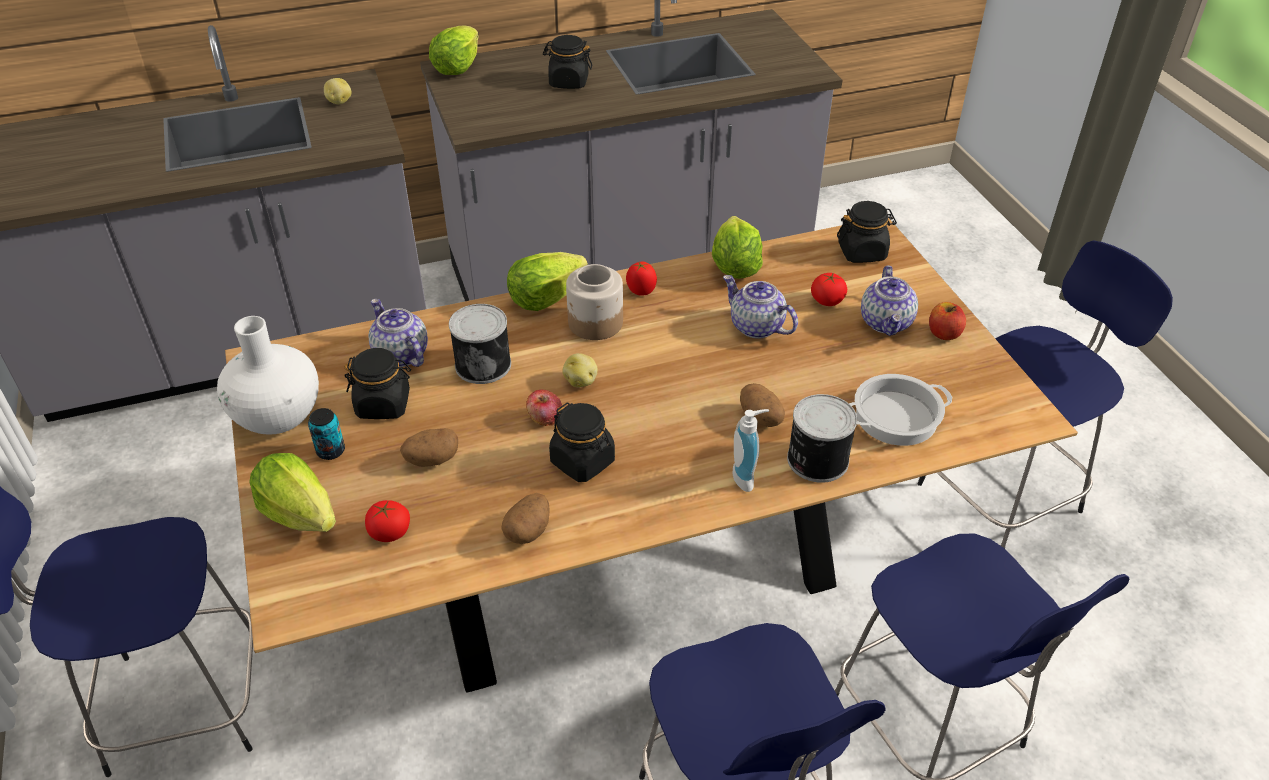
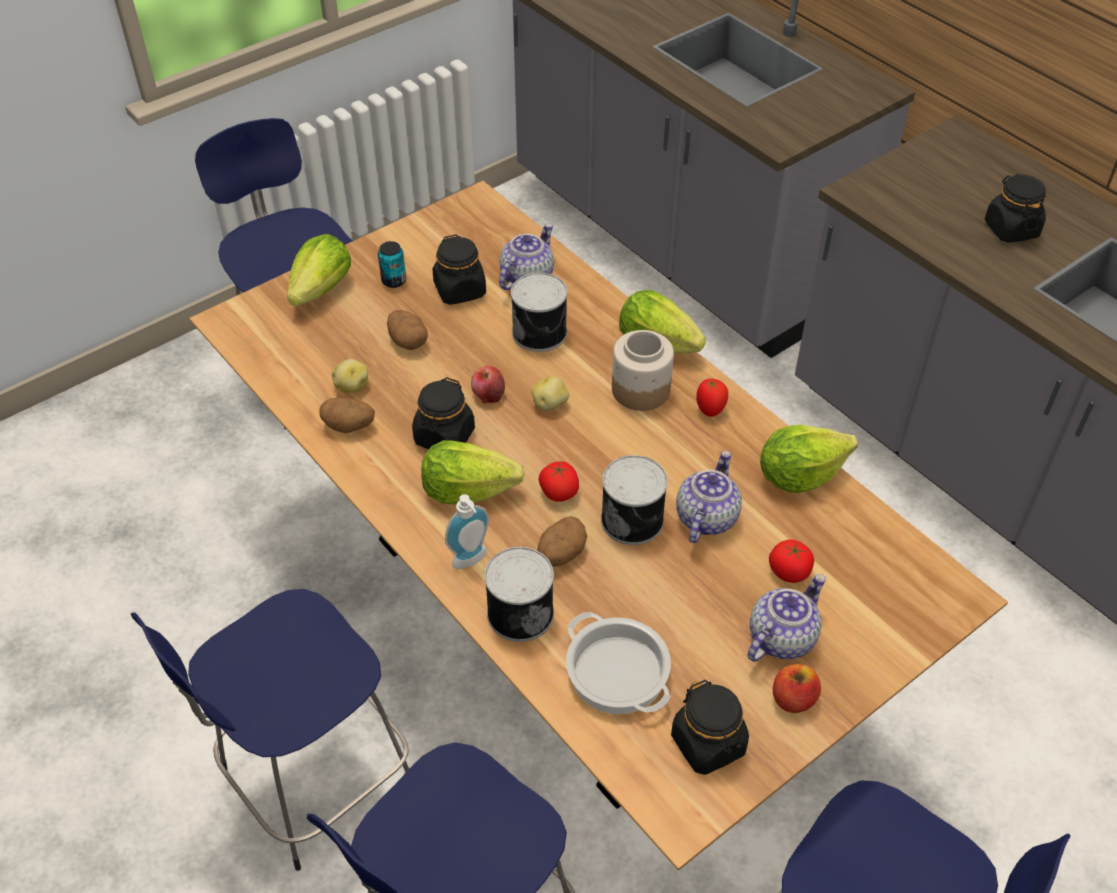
camera: 70 degrees right, 5 degrees up
white vase [217,316,319,434] -> none
potato [324,78,351,104] -> potato moved to [332,359,368,393]
tomato [365,500,410,542] -> tomato moved to [539,461,579,502]
lettuce [429,25,479,75] -> lettuce moved to [421,440,524,504]
black jar [837,201,897,263] -> black jar moved to [671,680,749,775]
teapot [861,266,918,336] -> teapot turned 150 degrees clockwise [748,574,826,662]
none -> can [601,455,668,545]

